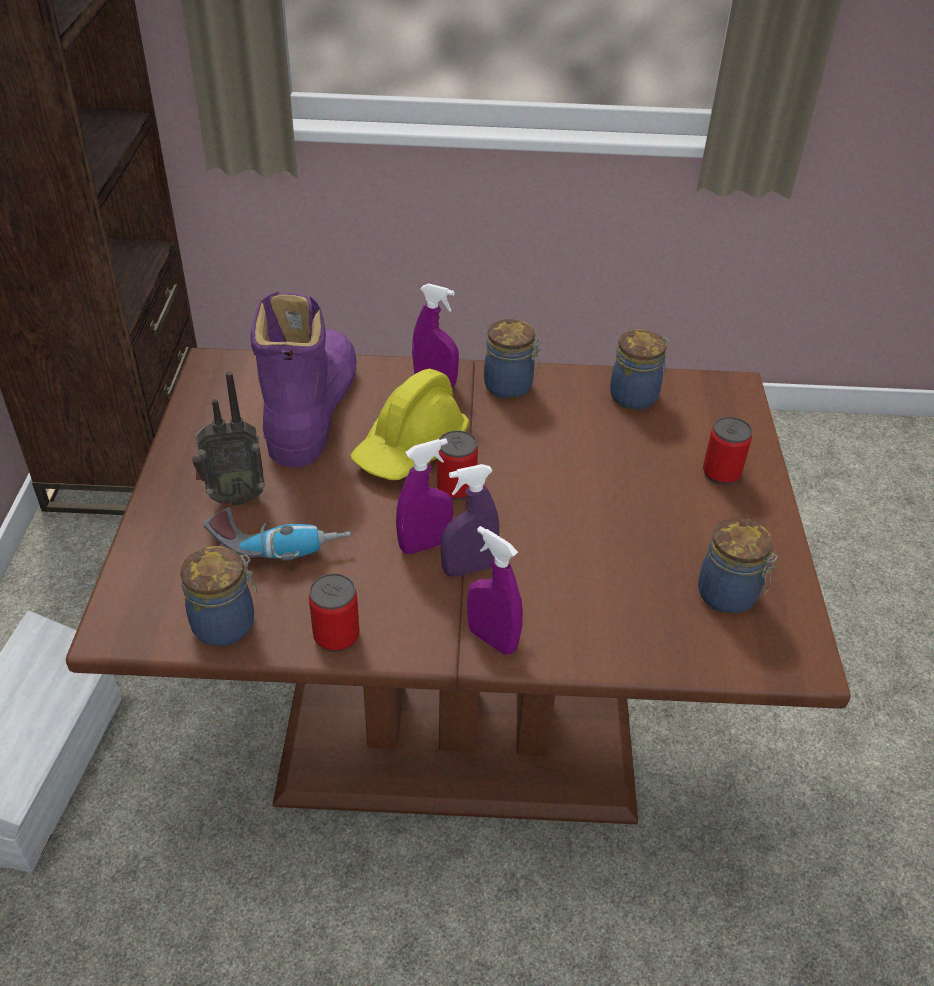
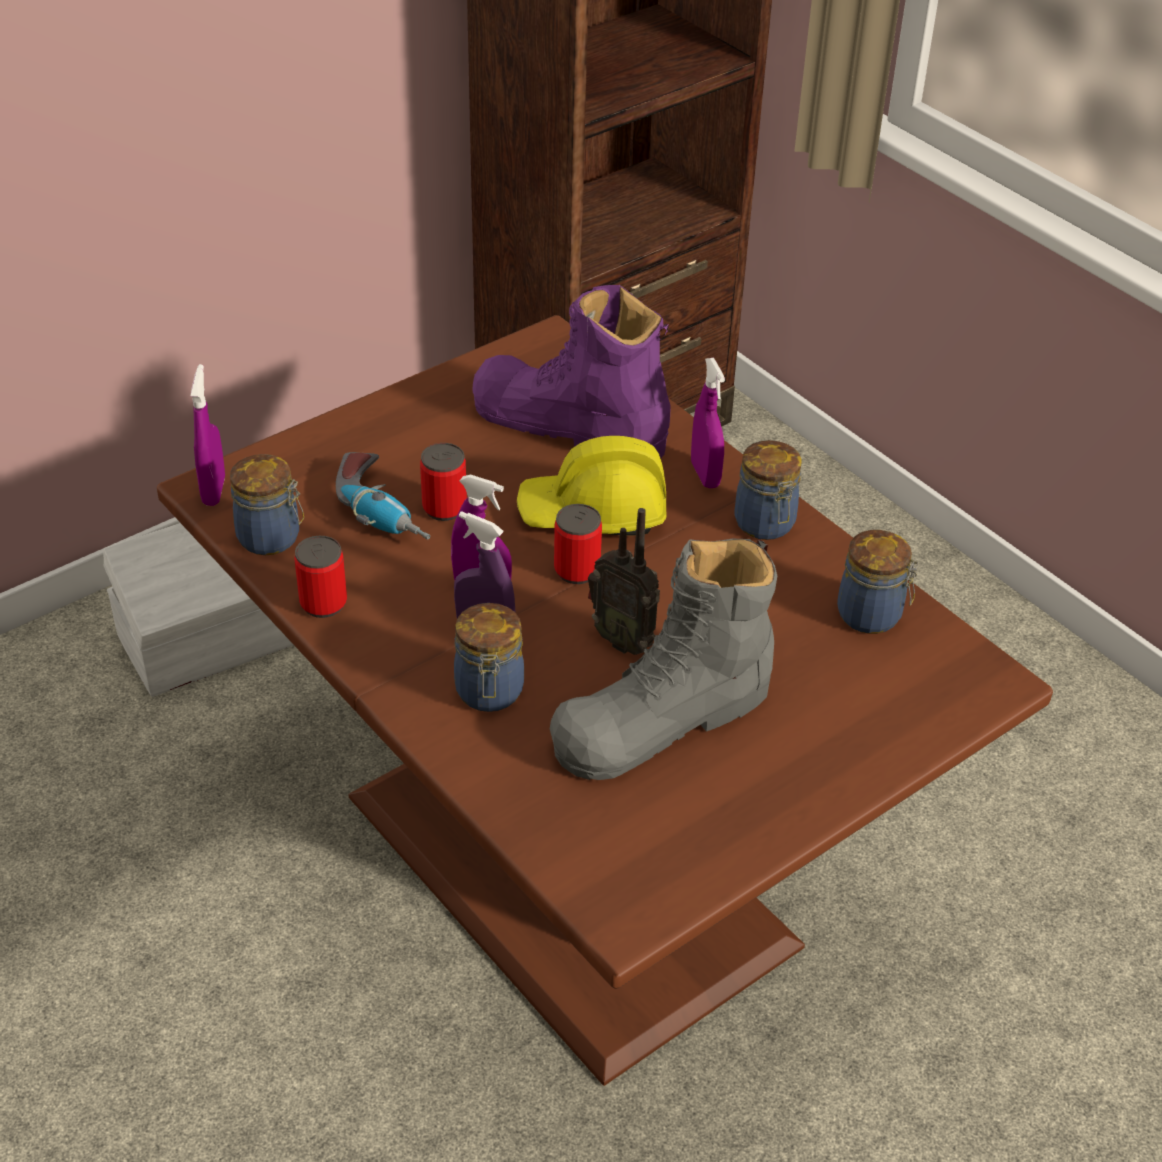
camera: 50 degrees right, 0 degrees up
radio [192,371,265,506] -> radio moved to [588,508,660,655]
purple boot [250,291,357,468] -> purple boot turned 120 degrees counterclockwise [472,285,671,459]
purple spray bottle [467,526,523,655] -> purple spray bottle moved to [191,364,225,506]
jar [698,518,778,614] -> jar moved to [454,603,524,712]
can [703,417,752,485] -> can moved to [420,443,467,521]
none -> grey boot [550,539,777,780]

